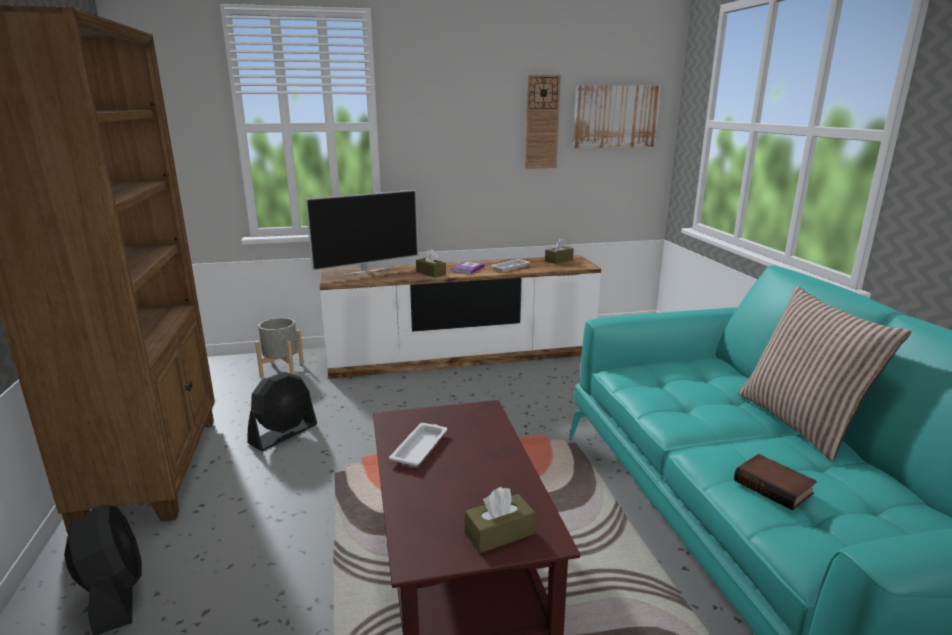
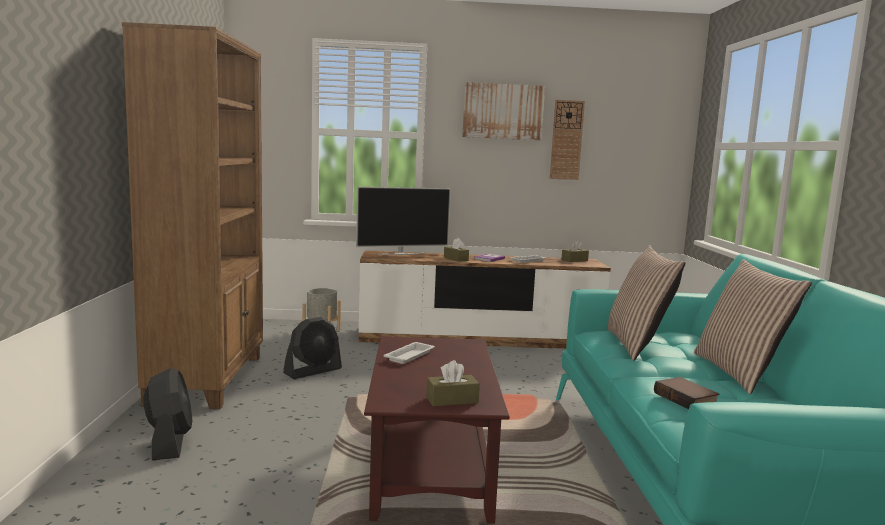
camera: 10 degrees right, 10 degrees down
picture [573,85,662,148] -> picture moved to [462,82,545,140]
none -> pillow [607,245,685,360]

